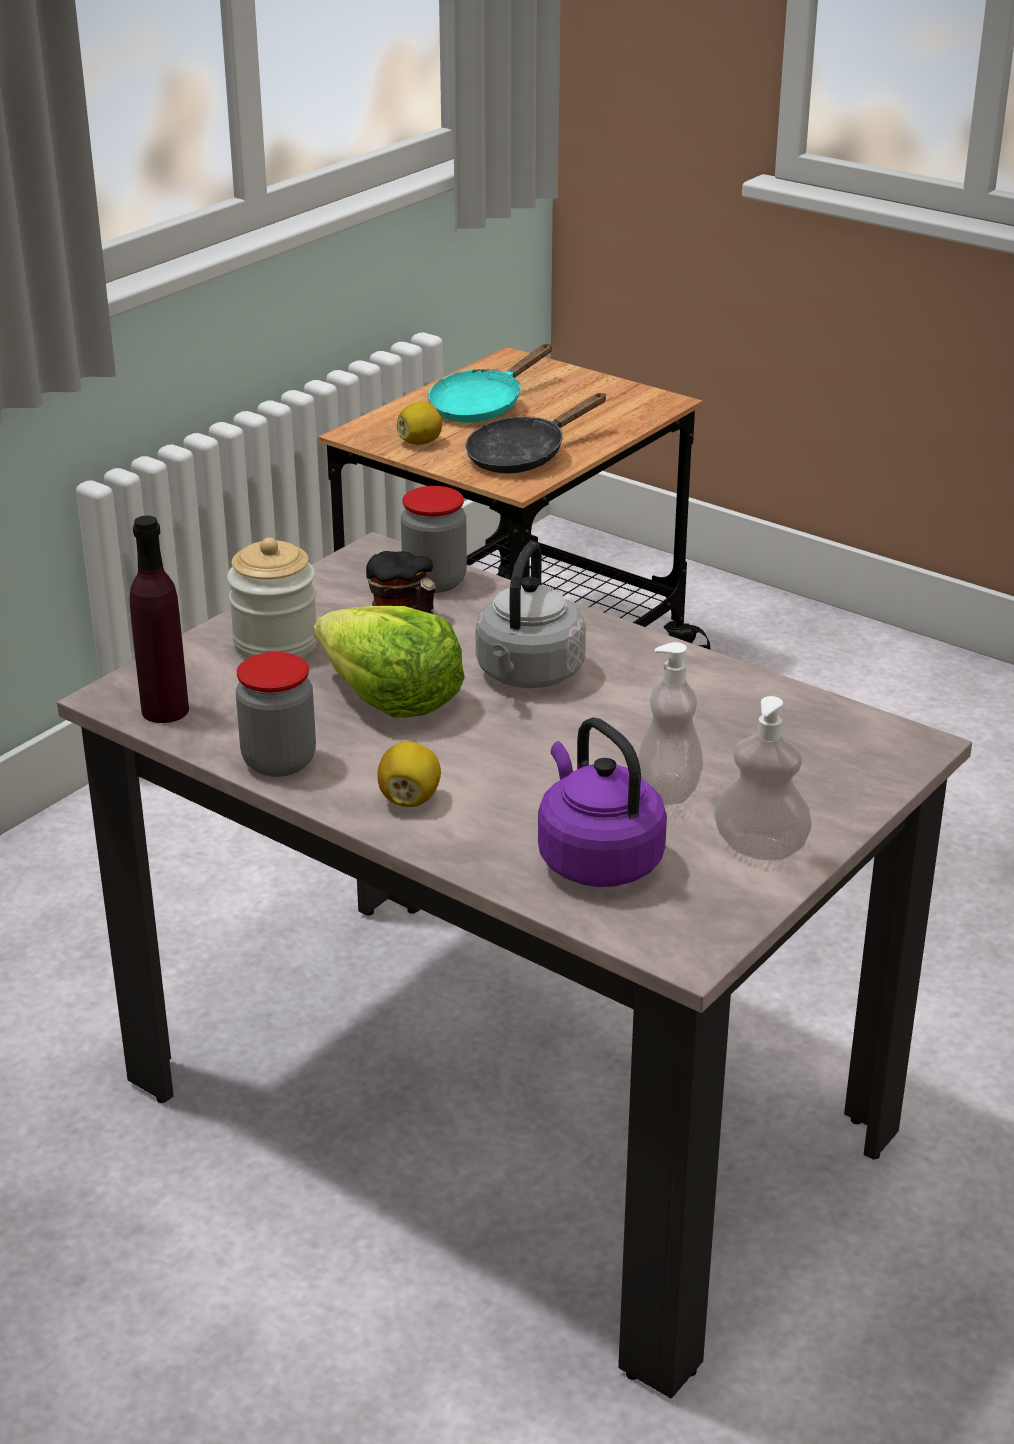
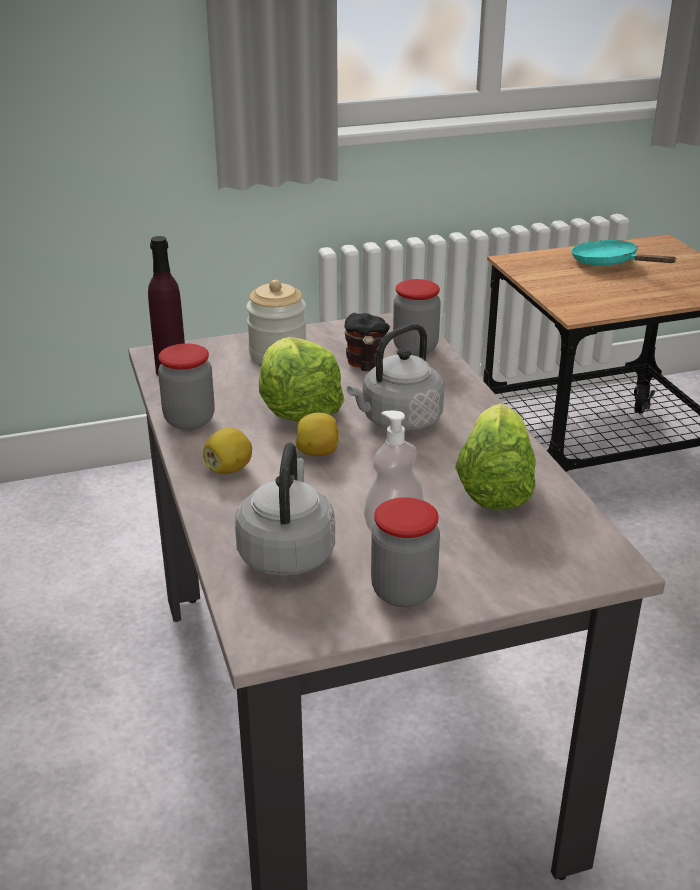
camera: 35 degrees right, 0 degrees up
lemon [397,402,442,445] -> lemon moved to [295,413,339,456]
turquoise frying pan [428,344,552,423] -> turquoise frying pan turned 60 degrees clockwise [571,240,677,265]
black frying pan [465,393,607,473] -> none
purple kettle [538,717,667,887] -> grey kettle [235,443,335,576]
soap dispenser [714,696,812,861] -> jar [371,497,440,607]
none -> lettuce [455,403,536,510]

